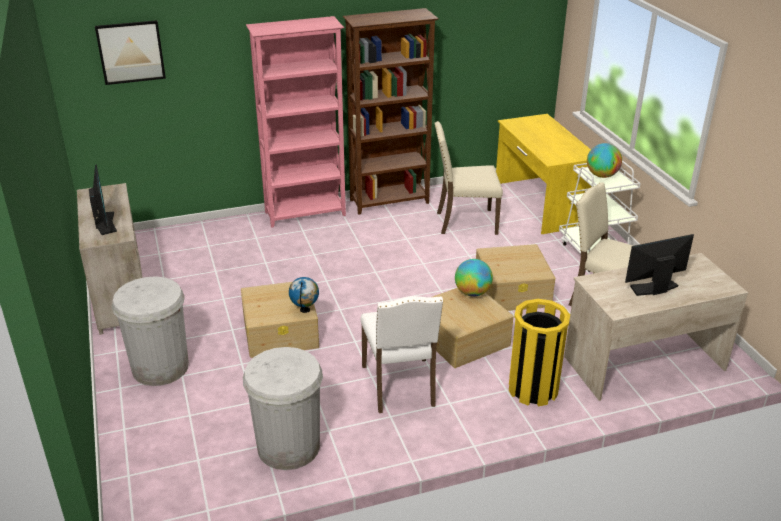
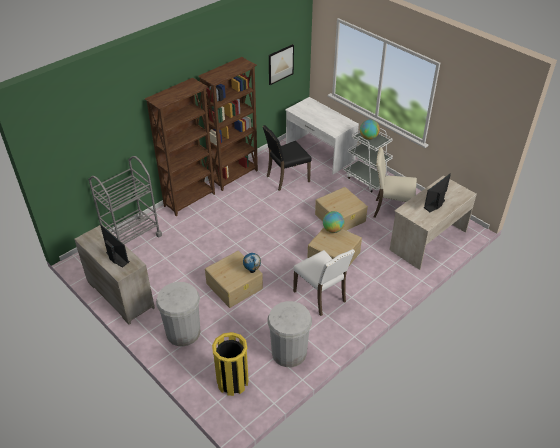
camera: 25 degrees left, 10 degrees up
picture [95,20,166,85] -> picture moved to [269,44,294,85]
pink bookcase [246,16,346,228] -> brown bookcase [145,78,215,216]
beige chair [434,121,503,235] -> black chair [262,125,312,191]
yellow desk [496,114,592,234] -> white desk [285,97,359,174]
yellow trash can [509,299,570,406] -> yellow trash can moved to [212,332,249,396]
none -> grey cart [89,156,162,244]

